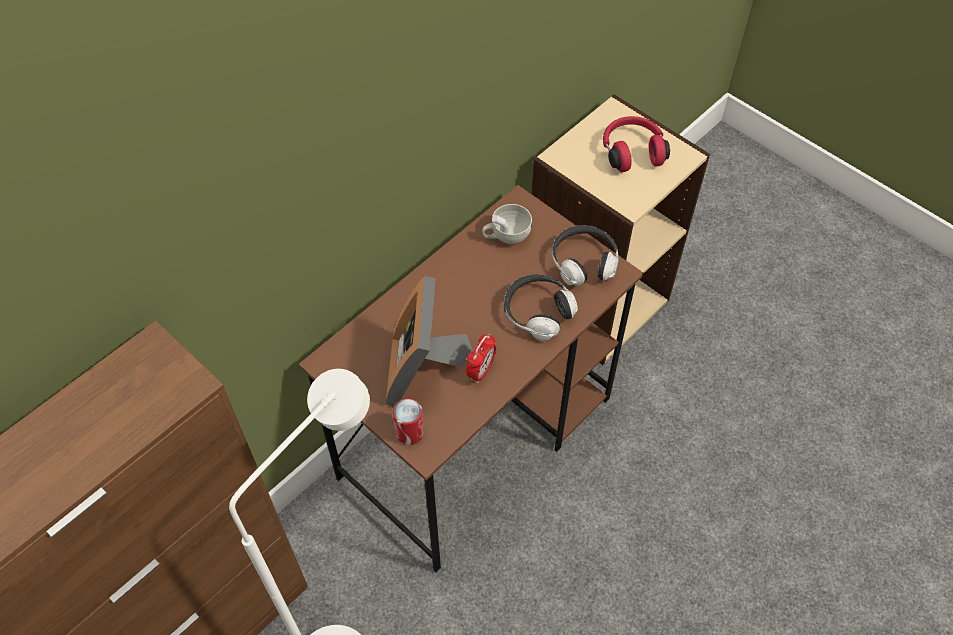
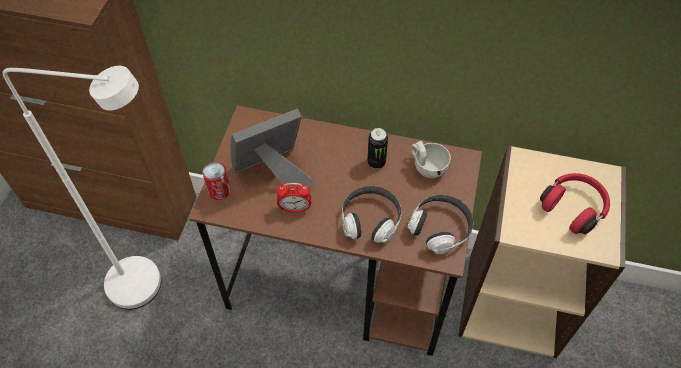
camera: 60 degrees right, 0 degrees up
none -> can [367,128,388,169]

